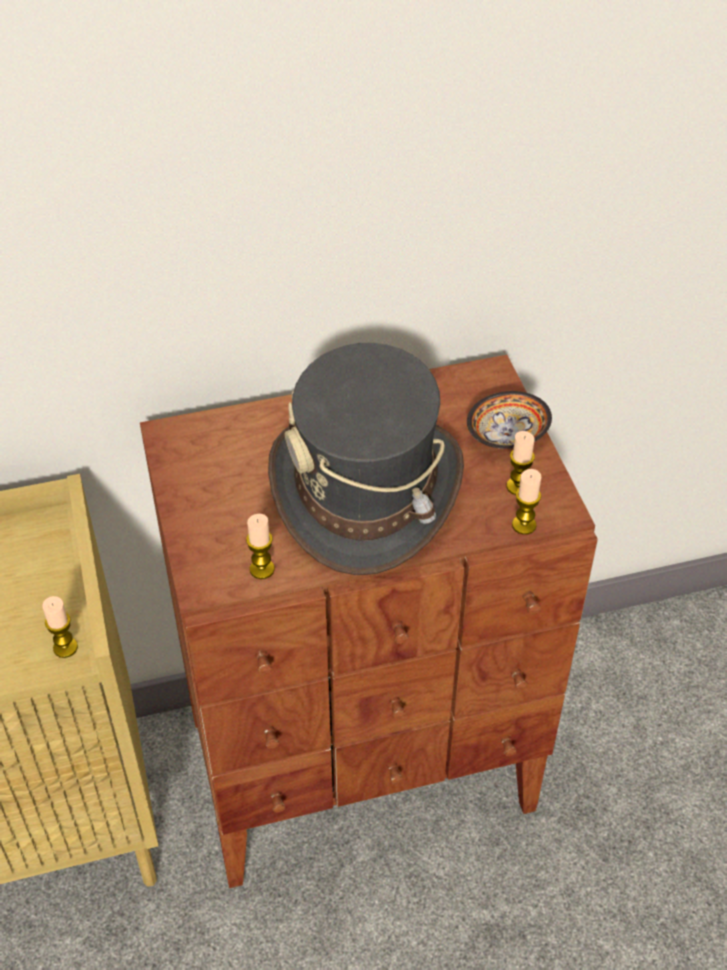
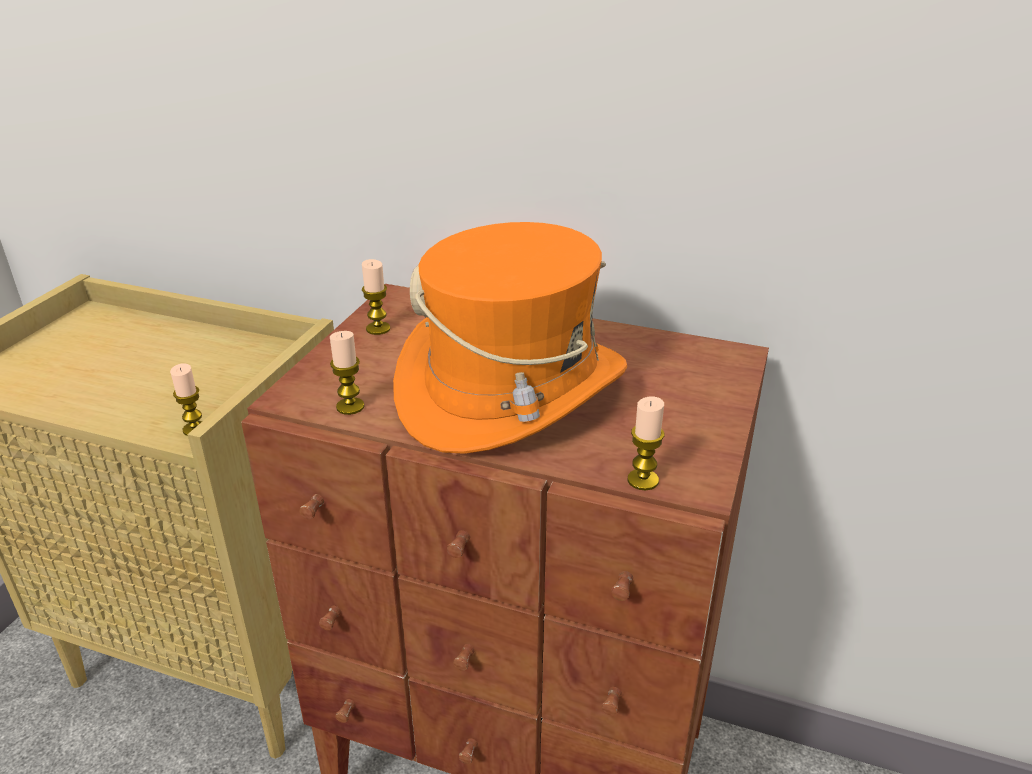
camera: 35 degrees right, 15 degrees down
grey hat [268,343,464,575] -> orange hat [393,222,627,454]
bowl [467,391,552,449] -> none
candle [506,431,535,495] -> candle moved to [362,259,390,335]

